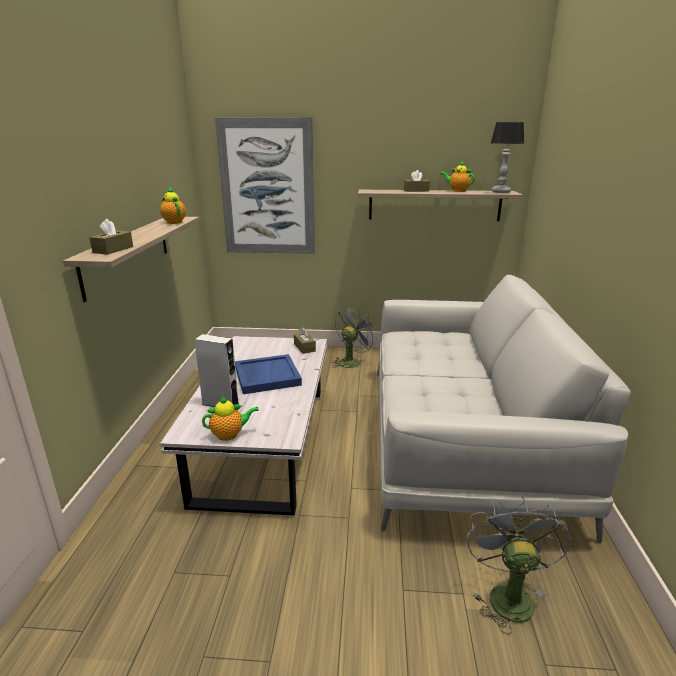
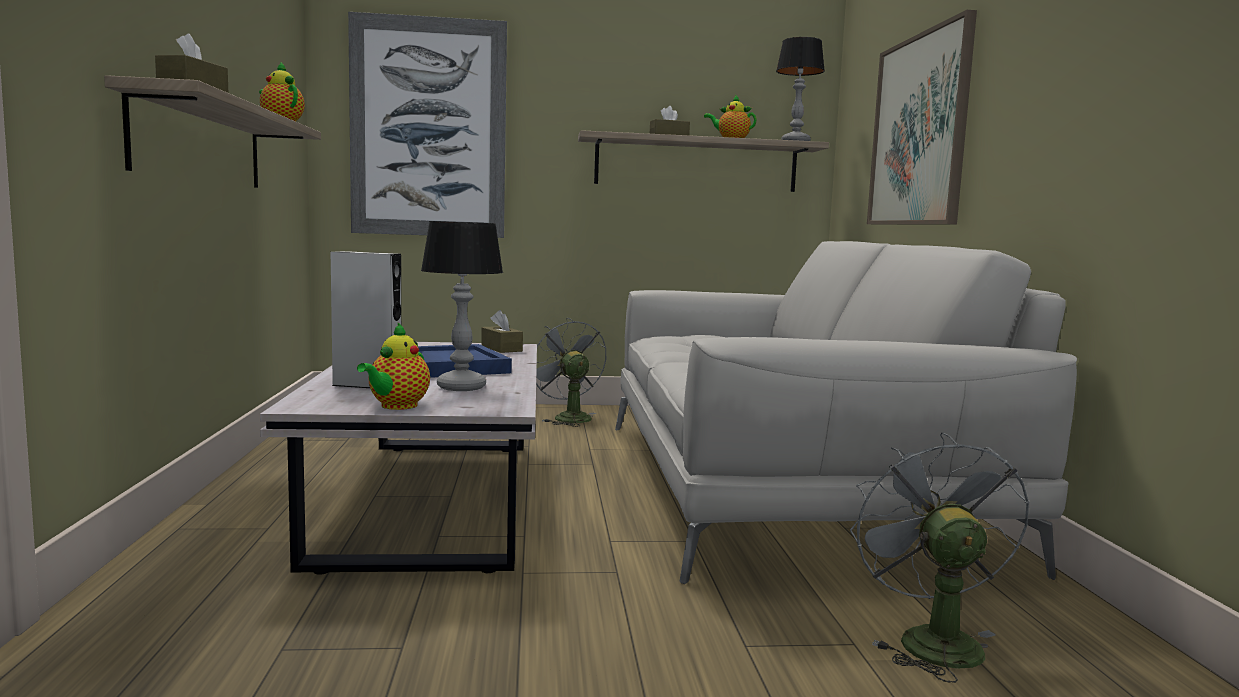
camera: 10 degrees left, 15 degrees down
teapot [202,396,259,441] -> teapot turned 135 degrees clockwise [357,323,430,410]
grey fan [332,307,378,368] -> grey fan turned 60 degrees counterclockwise [536,318,606,427]
none -> table lamp [421,221,503,391]
none -> picture [867,10,977,224]

